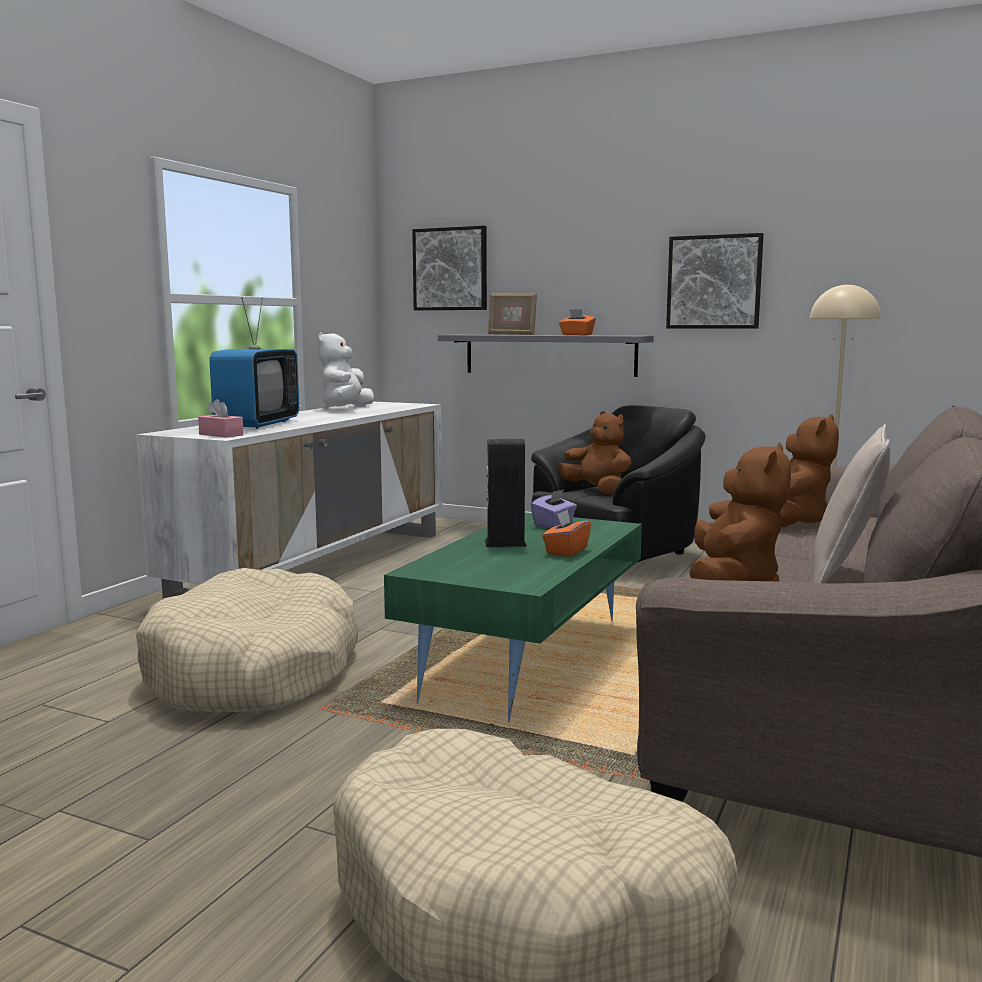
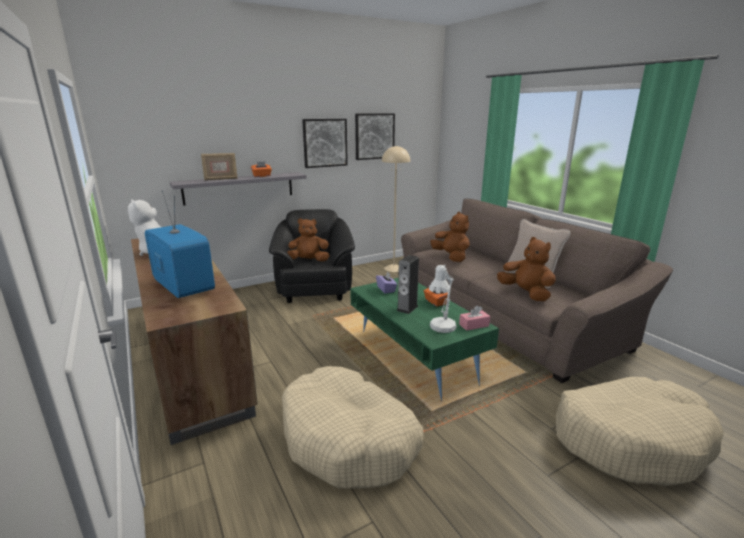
camera: 55 degrees left, 10 degrees up
white tv stand [136,402,442,599] -> brown tv stand [131,239,258,445]
pink tissue box [198,399,244,437] -> pink tissue box moved to [459,305,490,331]
picture [412,226,487,310] -> picture moved to [355,113,395,160]
none -> white table lamp [429,264,457,333]

